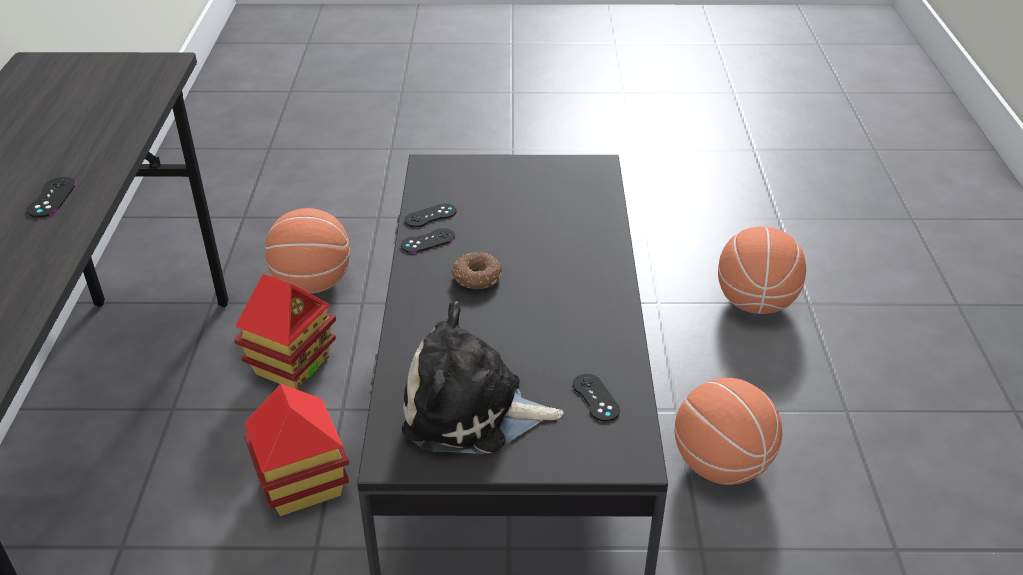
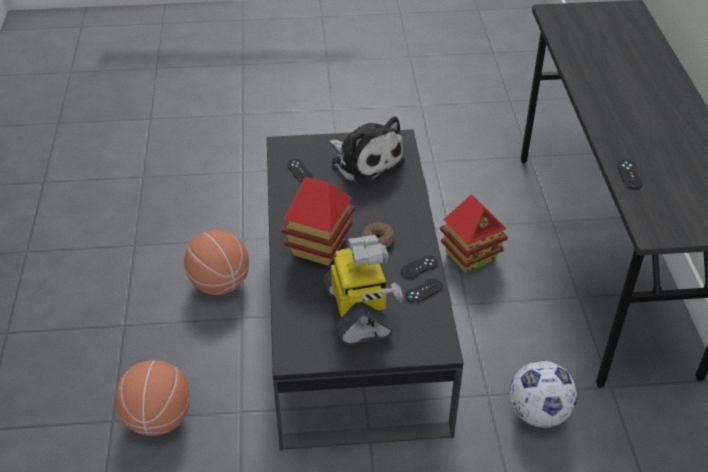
camera: 175 degrees right, 5 degrees up
black game controller [26,177,76,218] -> black game controller moved to [617,160,643,189]
toy house [234,274,336,389] -> toy house moved to [282,177,354,266]
basketball [265,208,350,294] -> football [510,360,577,428]
plush toy [402,301,564,454] -> plush toy turned 45 degrees clockwise [330,116,405,185]
none -> toy robot [324,235,403,345]

